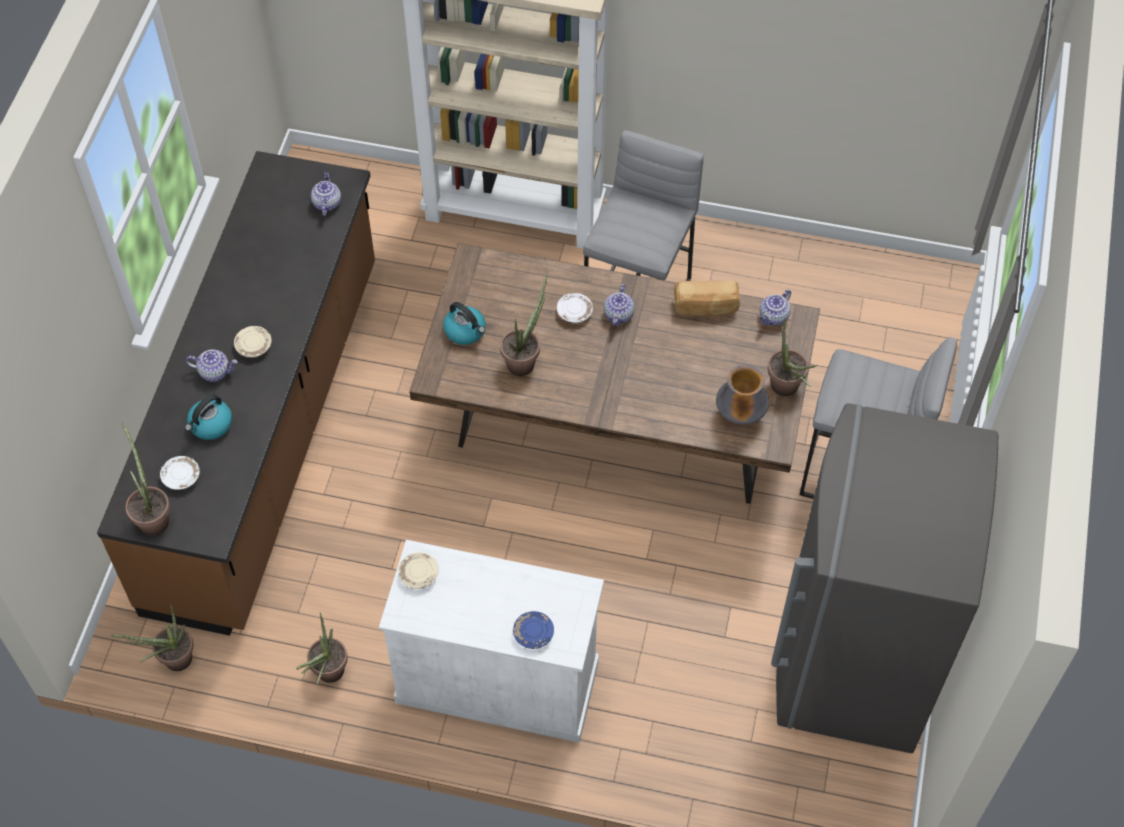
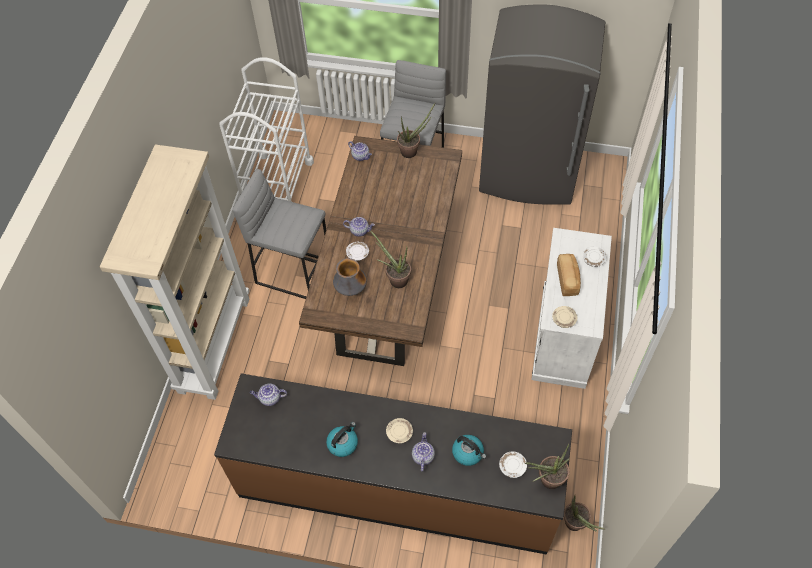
camera: 90 degrees left, 0 degrees up
potted plant [296,613,348,685] -> none
kettle [443,302,486,345] -> kettle moved to [326,422,358,457]
blue plate [513,611,554,649] -> white plate [583,246,607,267]
bread [674,281,740,316] -> bread moved to [557,254,581,296]
vase [716,365,769,425] -> vase moved to [333,258,367,296]
none -> white cart [219,57,314,202]

